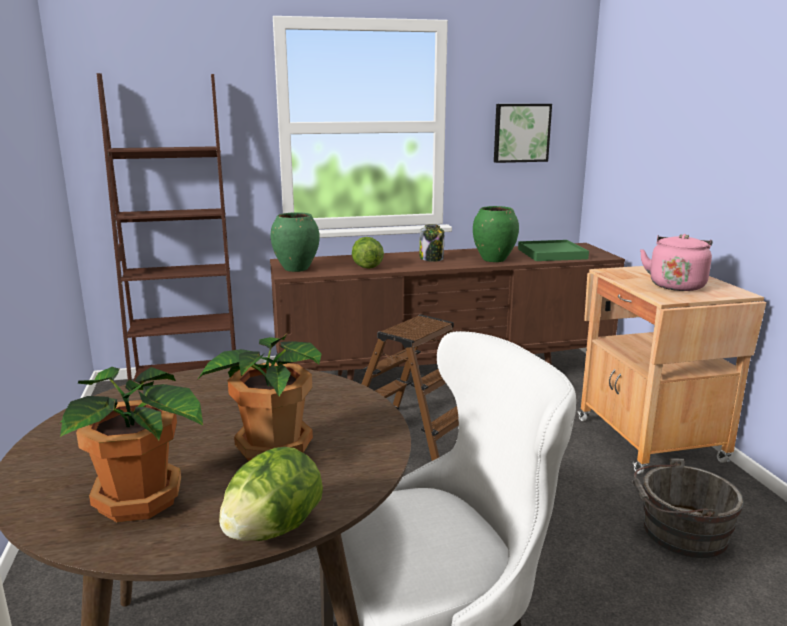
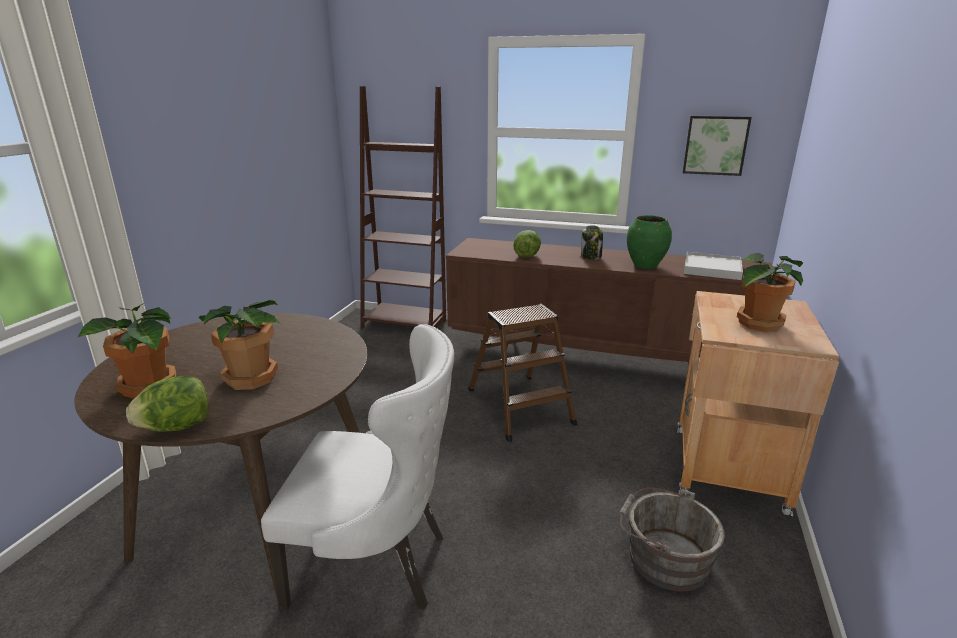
camera: 30 degrees right, 5 degrees up
green vase [271,212,320,272] -> none
green tray [518,240,589,261] -> white tray [684,252,743,280]
pink kettle [640,234,712,291] -> potted plant [737,253,803,332]

